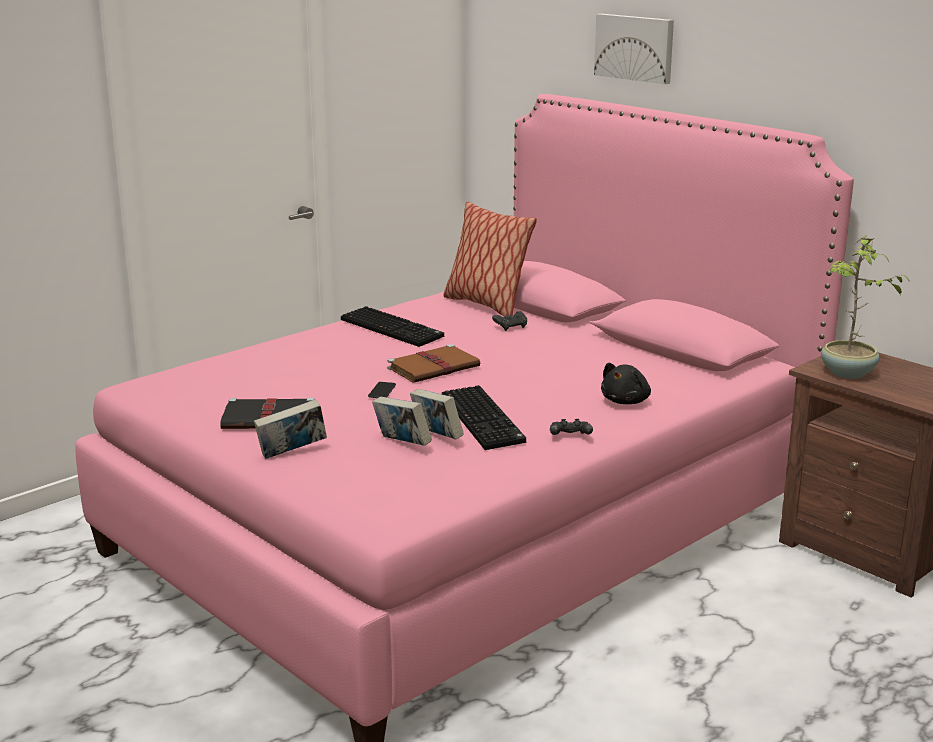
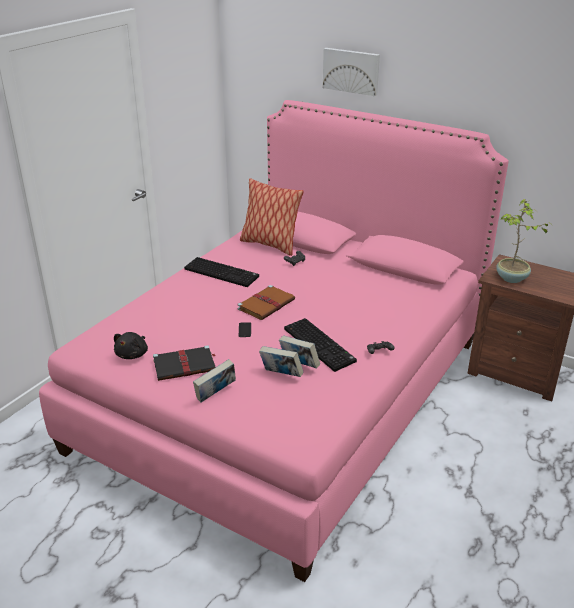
camera: 15 degrees left, 10 degrees up
black plush toy [601,363,651,404] -> black plush toy moved to [114,332,148,359]

